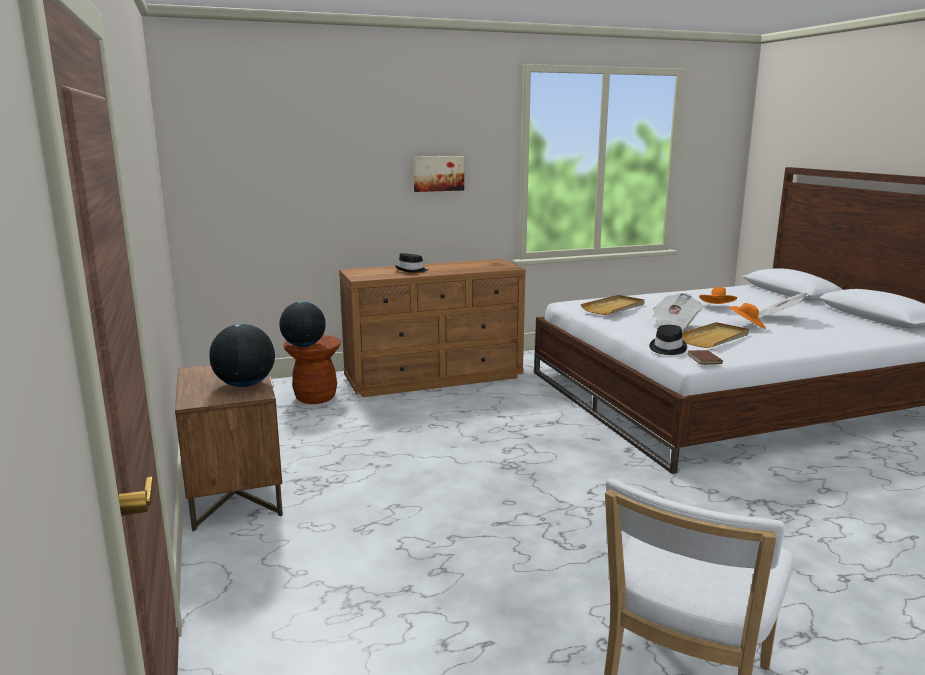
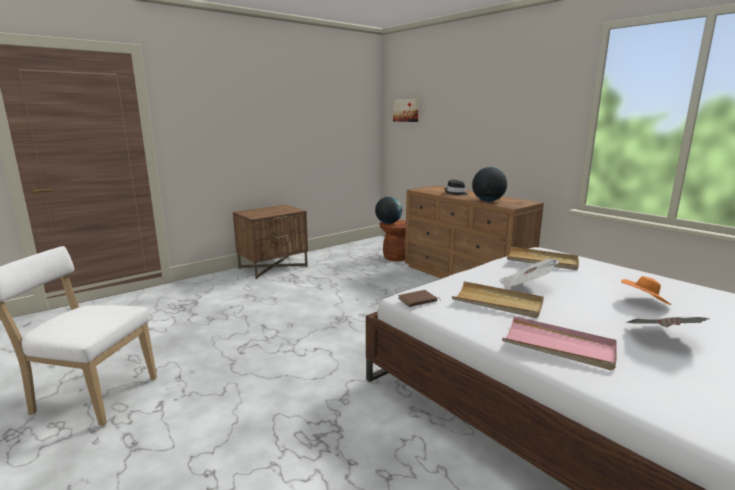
camera: 70 degrees right, 0 degrees up
globe [209,324,275,387] -> globe moved to [472,167,507,202]
picture [413,156,464,192] -> picture moved to [393,99,419,122]
black hat [649,325,687,355] -> none
orange hat [728,303,766,329] -> none
none -> pink tray [502,316,617,370]

